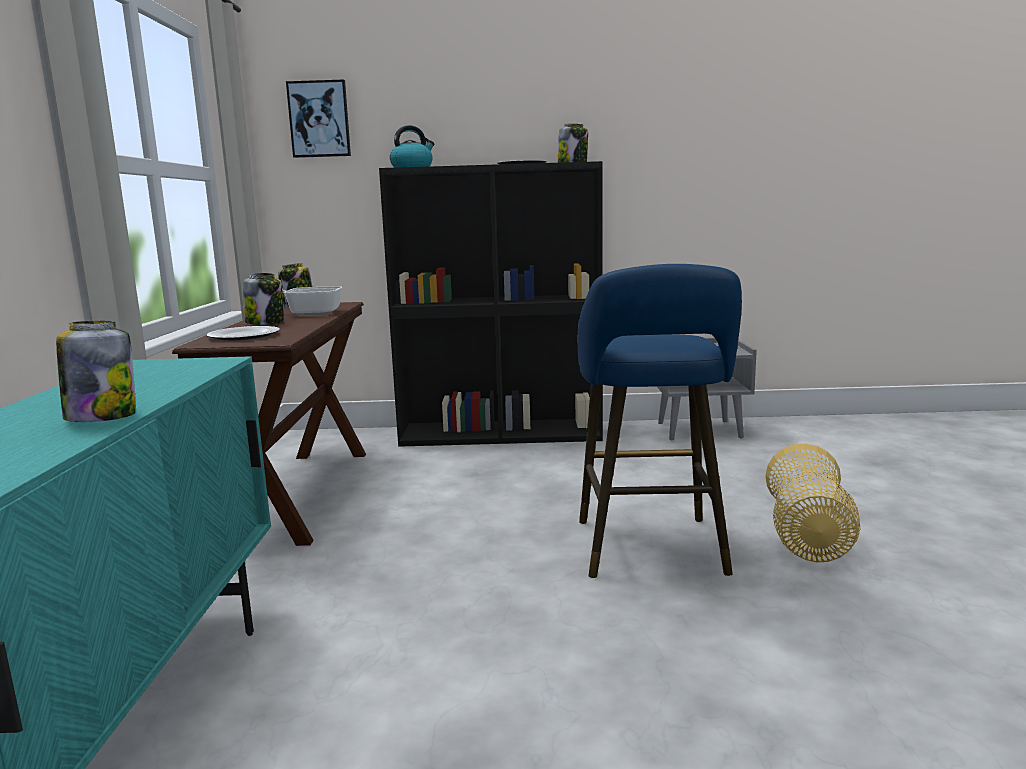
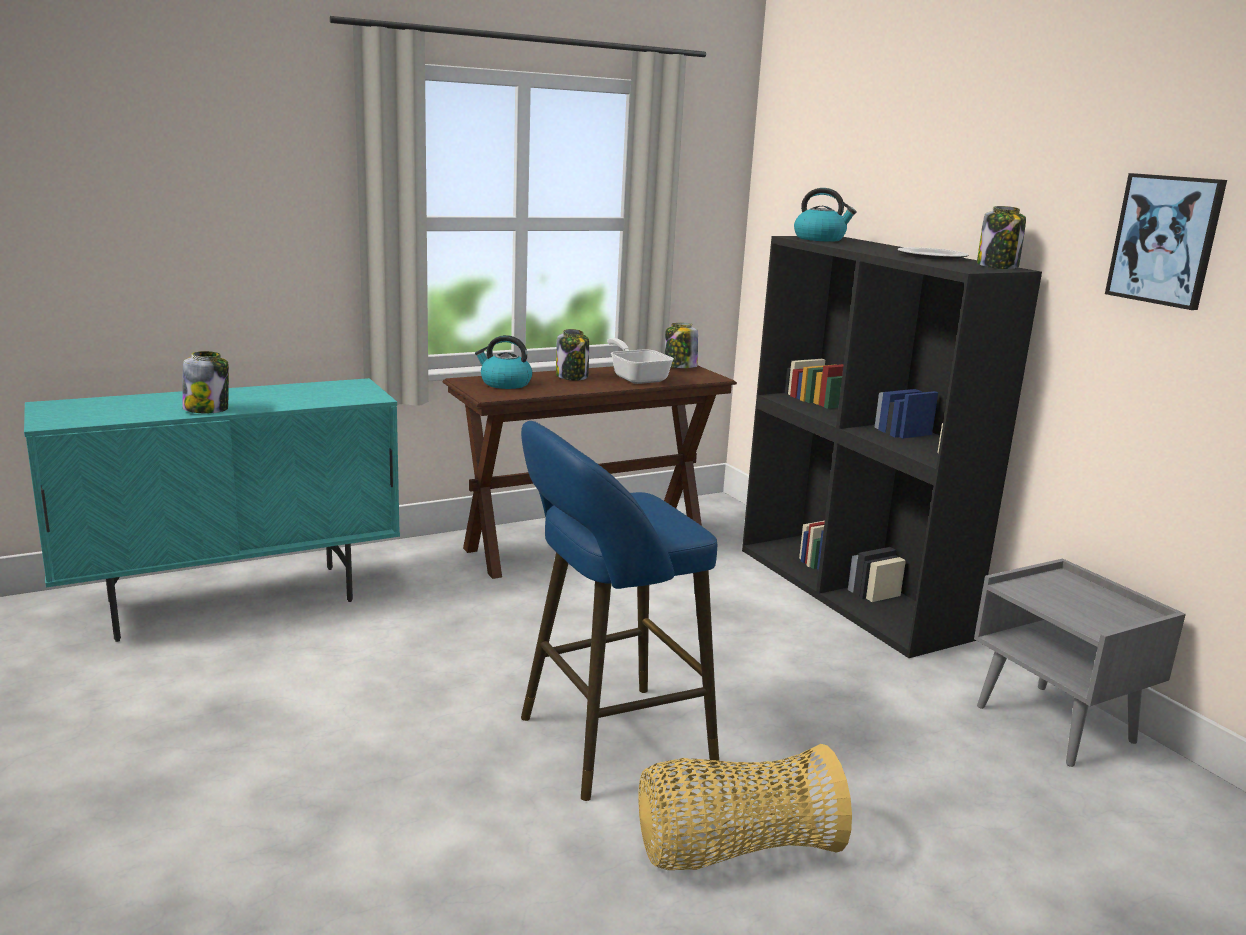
camera: 60 degrees right, 5 degrees up
plate [207,326,280,340] -> kettle [475,335,533,389]
picture [286,79,351,158] -> picture moved to [1105,173,1227,310]

